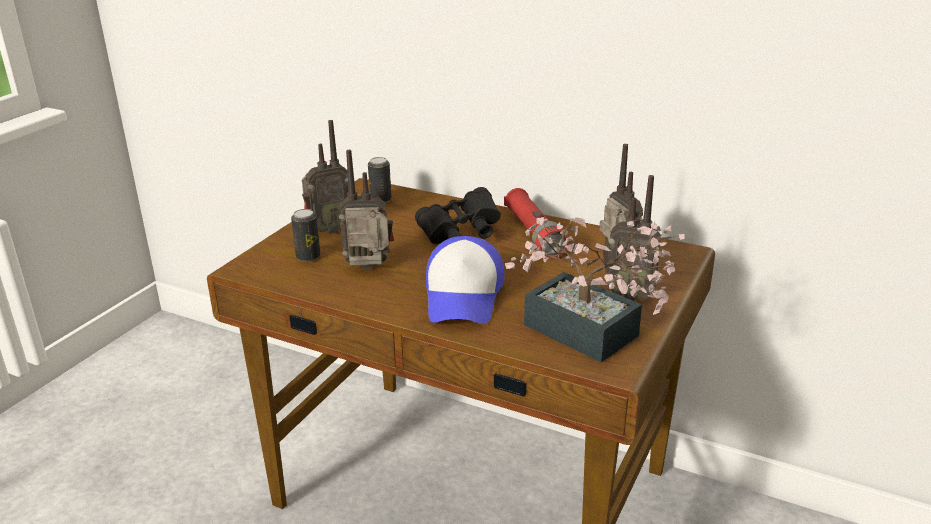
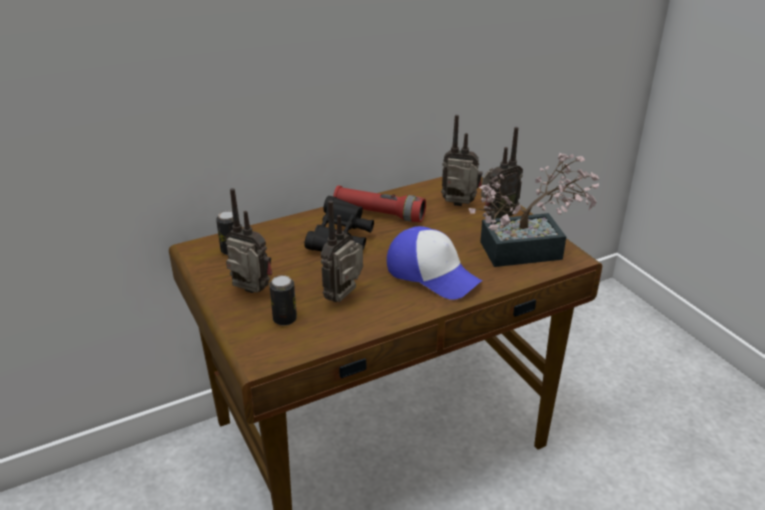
camera: 55 degrees left, 5 degrees up
radio [302,120,349,234] -> radio turned 75 degrees counterclockwise [226,188,272,293]

